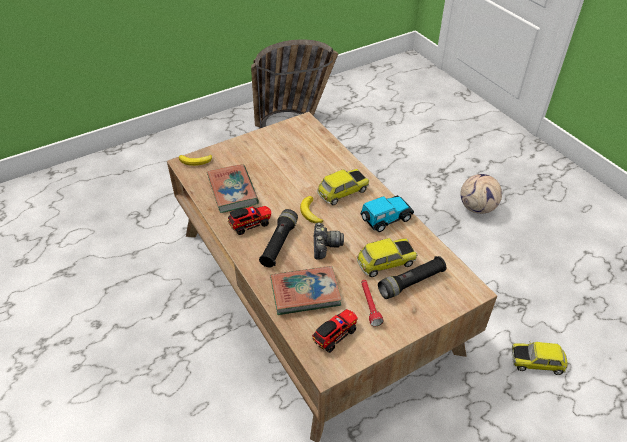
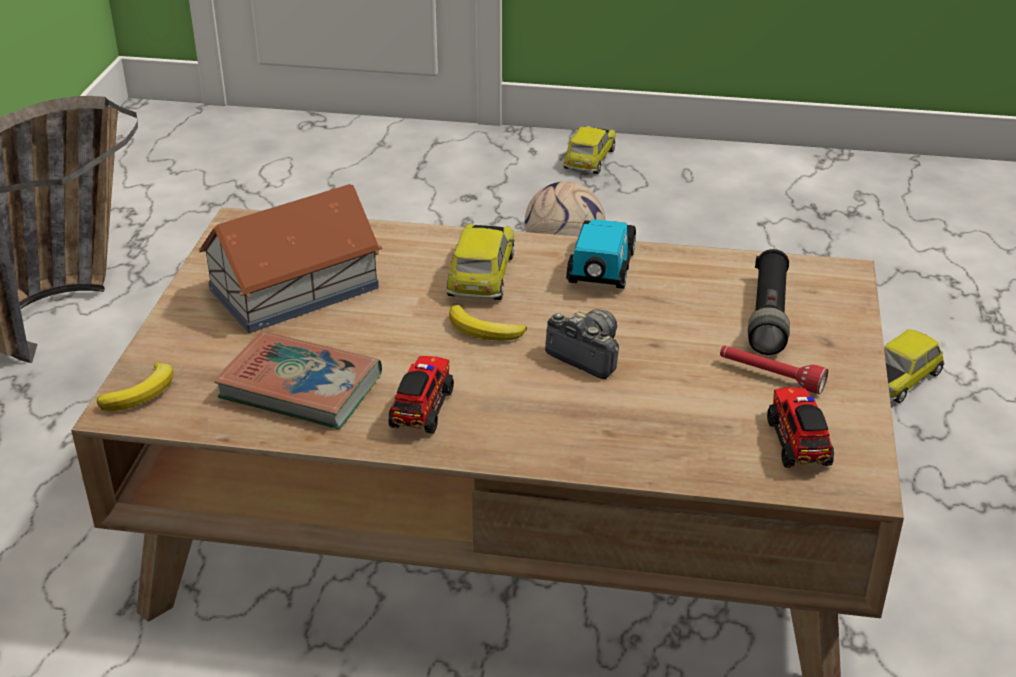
camera: 50 degrees left, 10 degrees down
black flashlight [259,209,298,267] -> none
book [271,266,342,315] -> none
toy car [357,238,417,277] -> toy car moved to [563,126,616,174]
none -> toy house [199,184,382,333]

